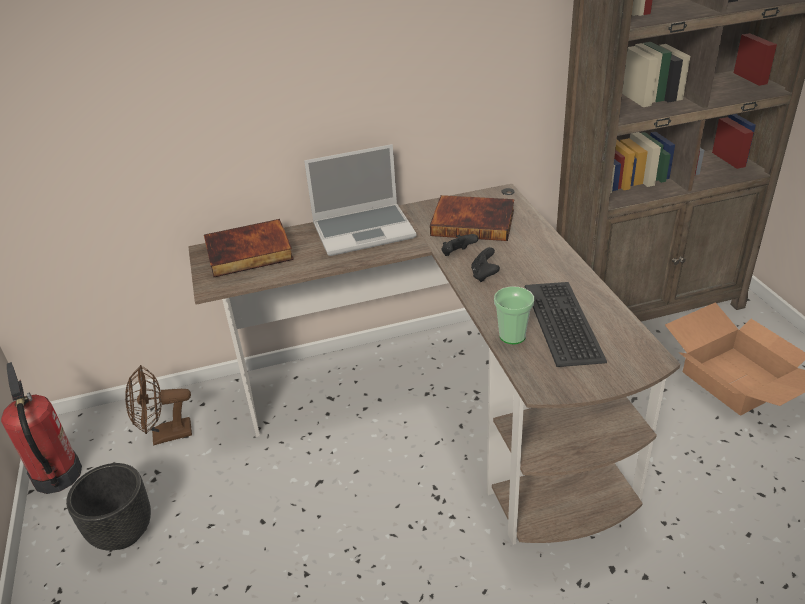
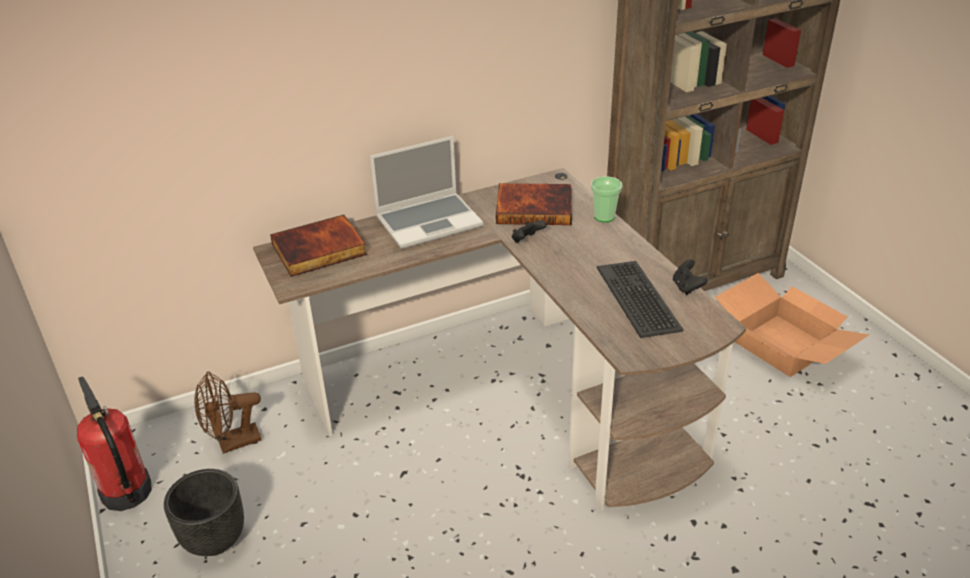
camera: 10 degrees left, 0 degrees up
black game controller [471,247,500,282] -> black game controller moved to [673,259,708,295]
cup [494,286,534,344] -> cup moved to [591,176,623,222]

